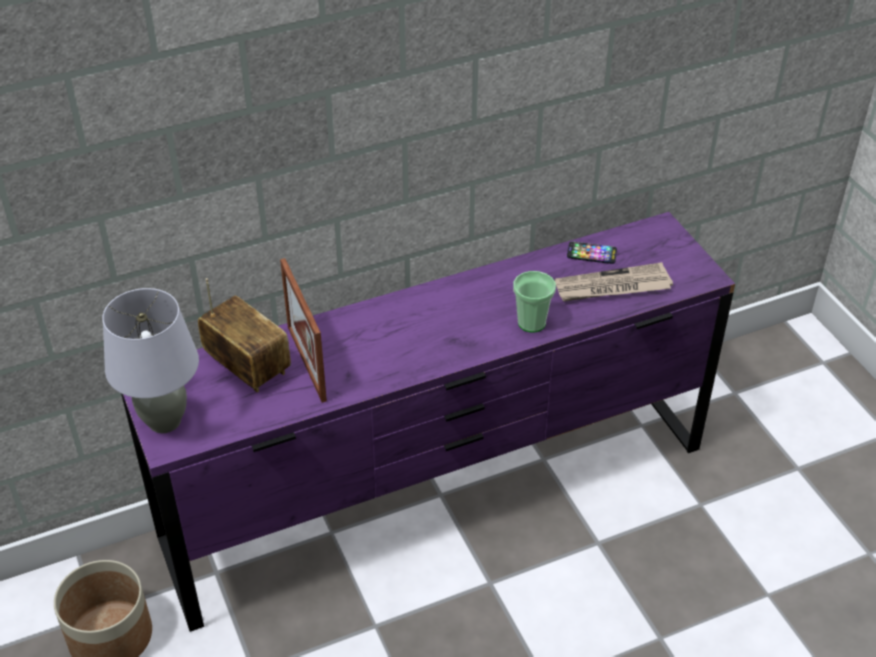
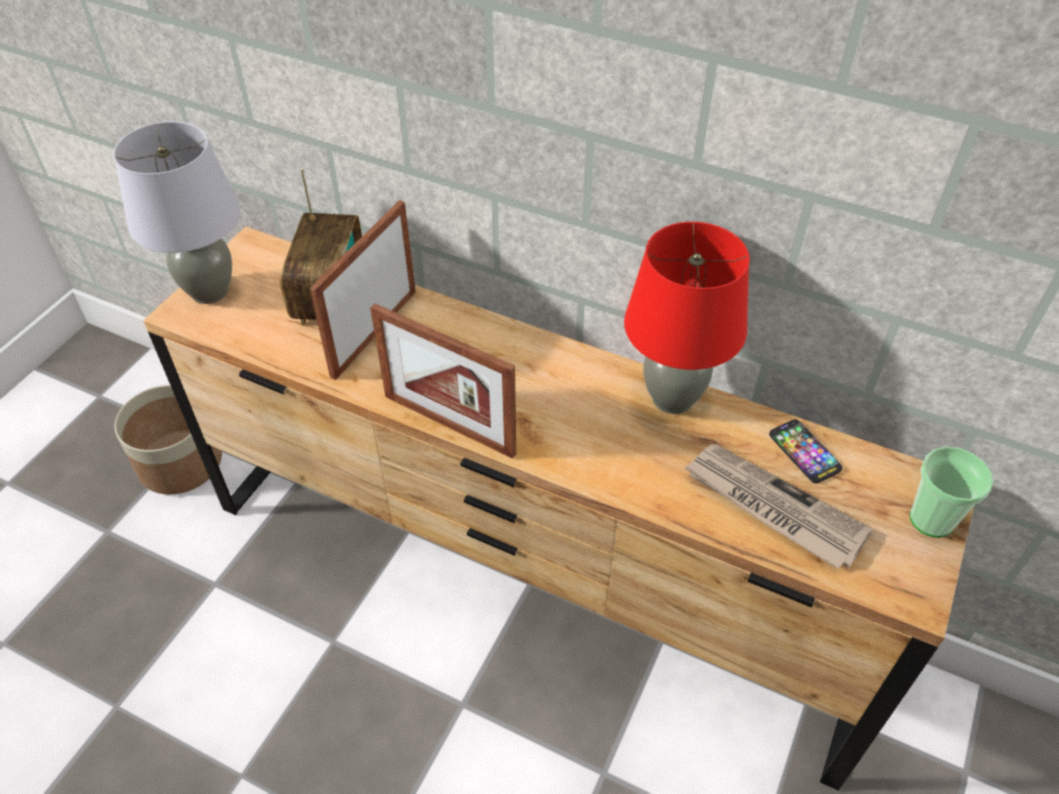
camera: 50 degrees right, 5 degrees up
purple dresser [121,212,735,632] -> brown dresser [143,227,974,791]
cup [513,271,556,333] -> cup moved to [910,447,993,538]
none -> picture frame [370,303,516,459]
none -> red table lamp [624,222,750,414]

